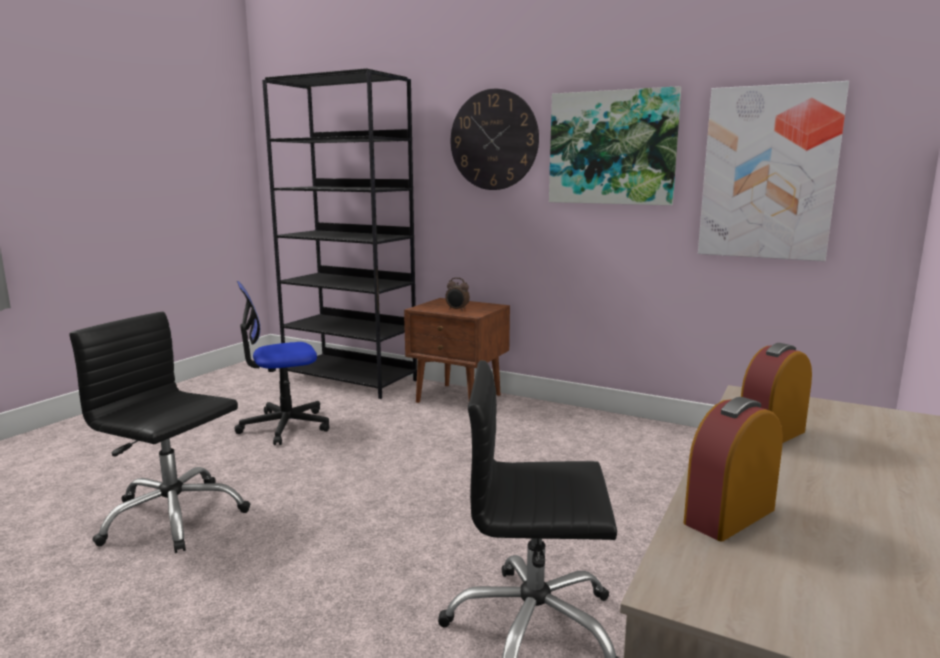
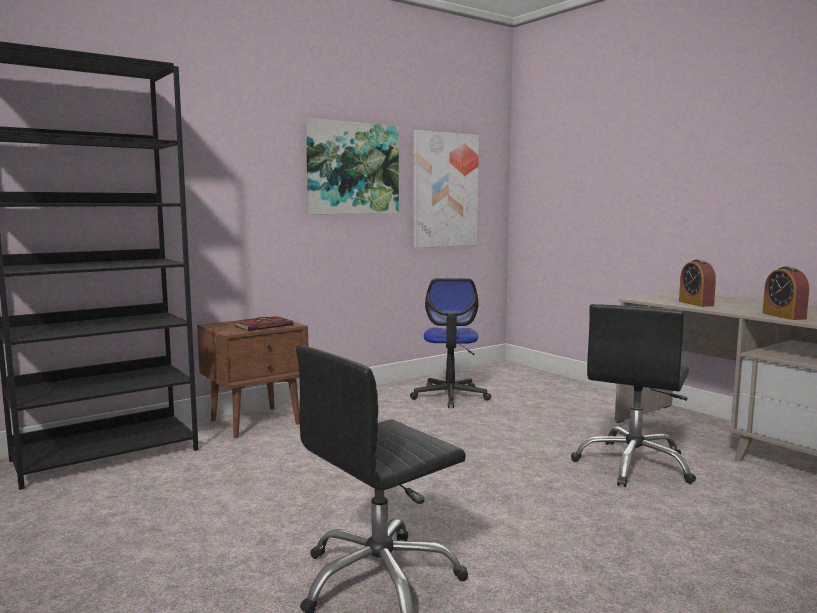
camera: 65 degrees left, 5 degrees down
office chair [235,281,329,445] -> office chair moved to [410,278,491,408]
alarm clock [445,278,470,311] -> book [234,316,293,331]
wall clock [451,89,539,190] -> none

